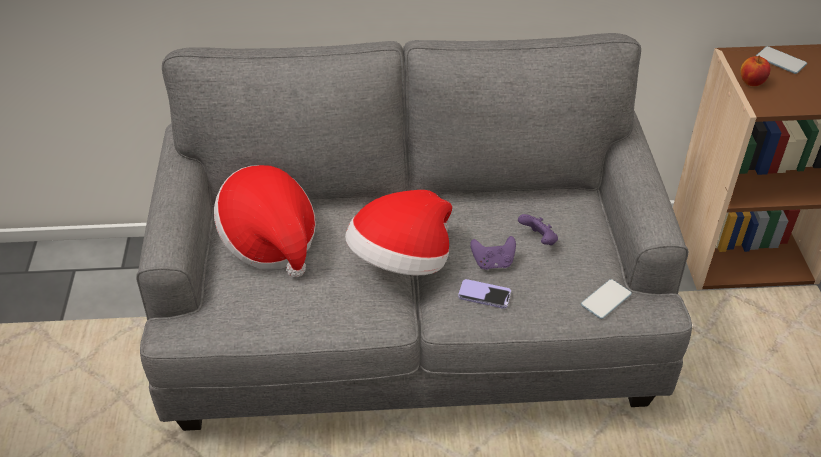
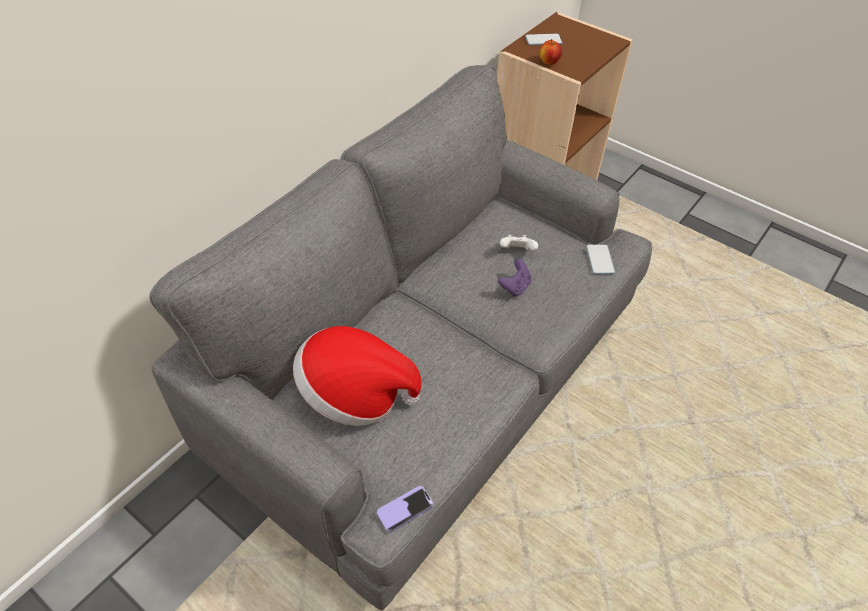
camera: 50 degrees left, 5 degrees up
hat [345,190,452,276] -> none
phone [458,279,511,309] -> phone moved to [377,486,434,532]
purple game controller [518,214,558,245] -> white game controller [500,235,538,251]

